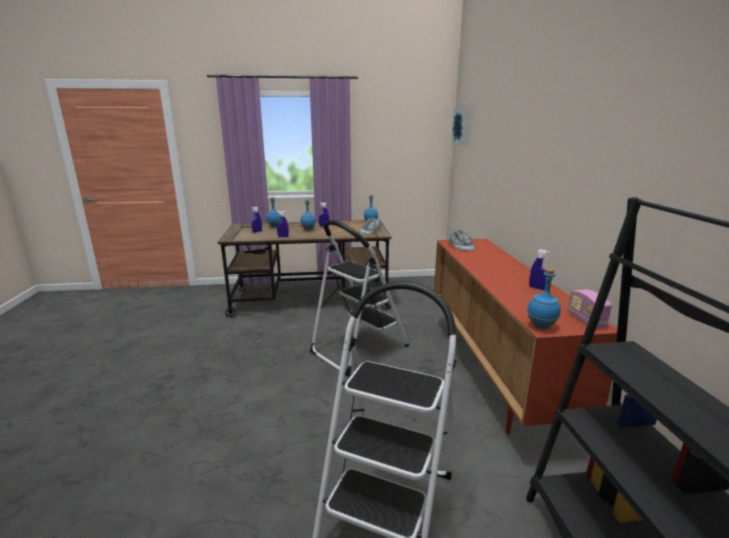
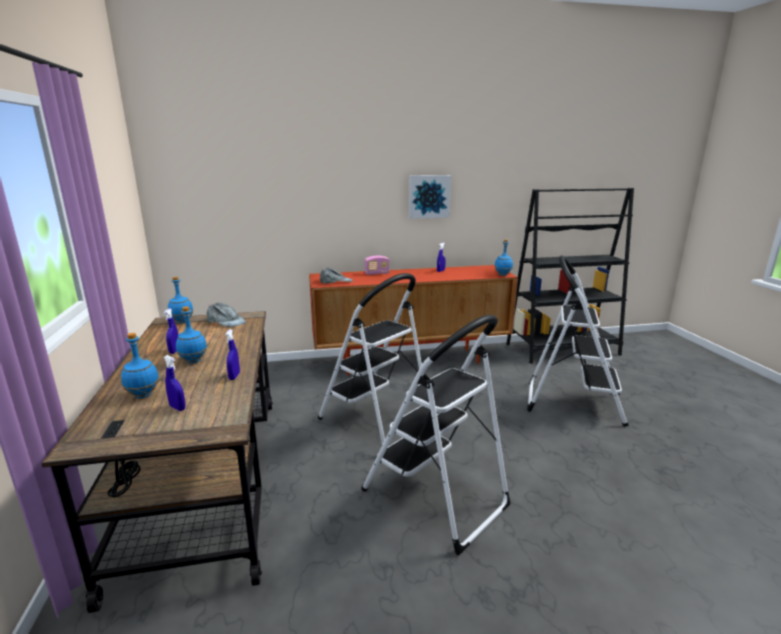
camera: 95 degrees left, 0 degrees up
picture [451,107,470,145] -> picture moved to [409,175,451,219]
radio [568,290,612,328] -> radio moved to [365,256,390,275]
none -> step ladder [361,315,511,555]

